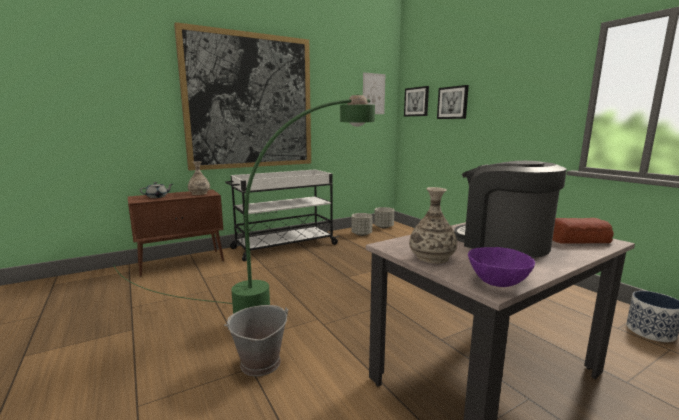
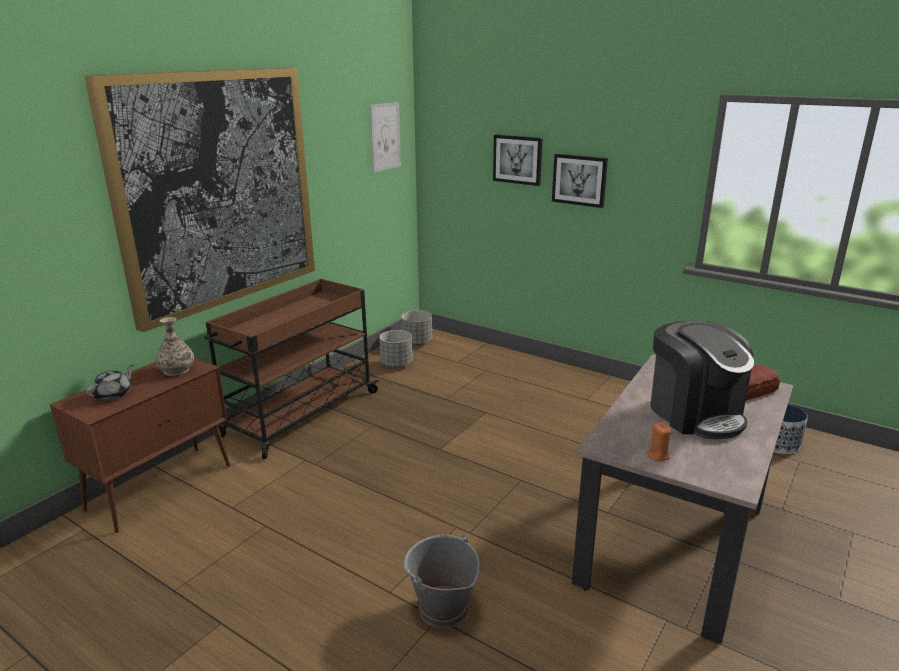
camera: 25 degrees left, 10 degrees up
green floor lamp [114,94,375,314] -> none
white cart [225,169,339,261] -> brown cart [204,279,379,459]
picture [404,86,429,117] -> picture moved to [552,154,608,208]
vase [409,187,457,263] -> orange candle [646,422,671,461]
coffee machine [454,161,567,258] -> coffee machine turned 135 degrees counterclockwise [650,321,754,439]
purple bowl [468,247,535,287] -> none

